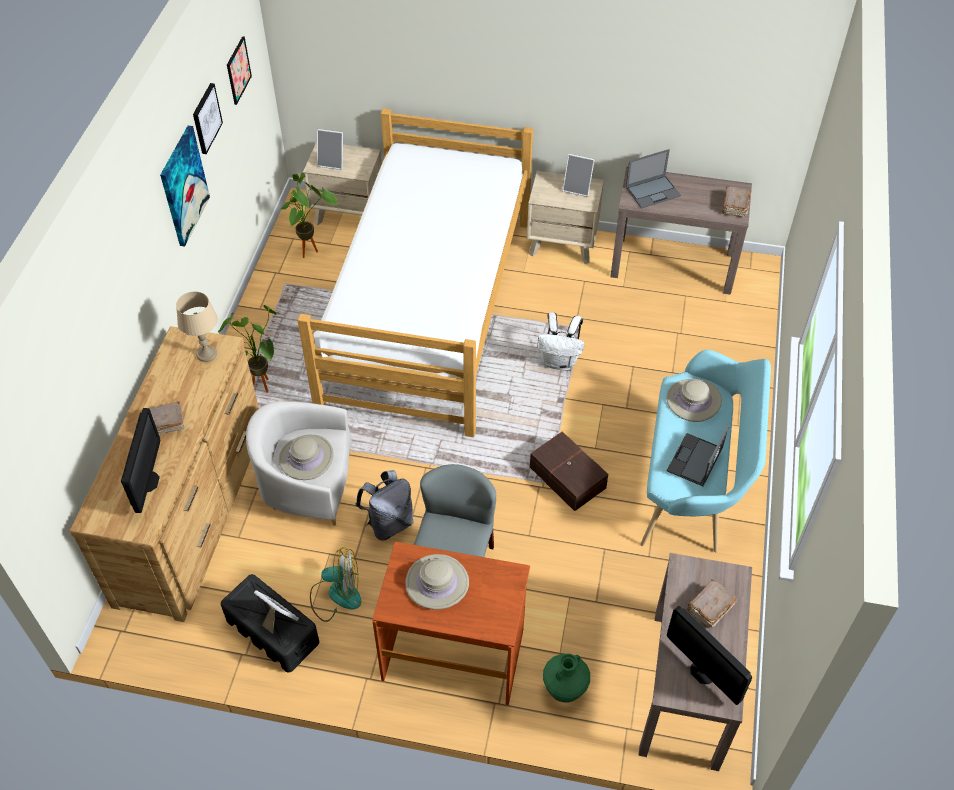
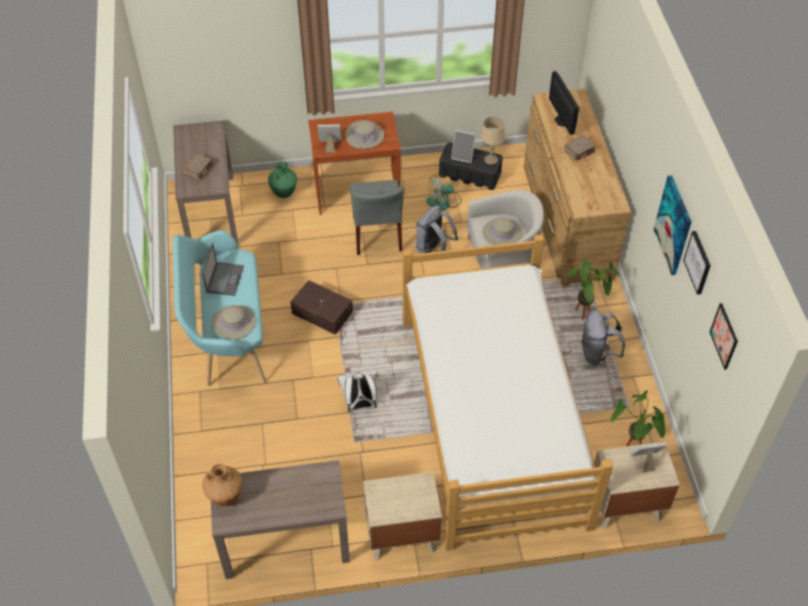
camera: 160 degrees right, 0 degrees up
beige table lamp [176,291,217,362] -> beige table lamp moved to [480,116,506,165]
picture frame [562,154,595,197] -> picture frame moved to [317,124,342,153]
laptop [626,149,681,209] -> none
monitor [667,606,752,705] -> none
brown book [722,186,751,218] -> brown vase [202,464,242,507]
none -> grey backpack [581,311,625,366]

